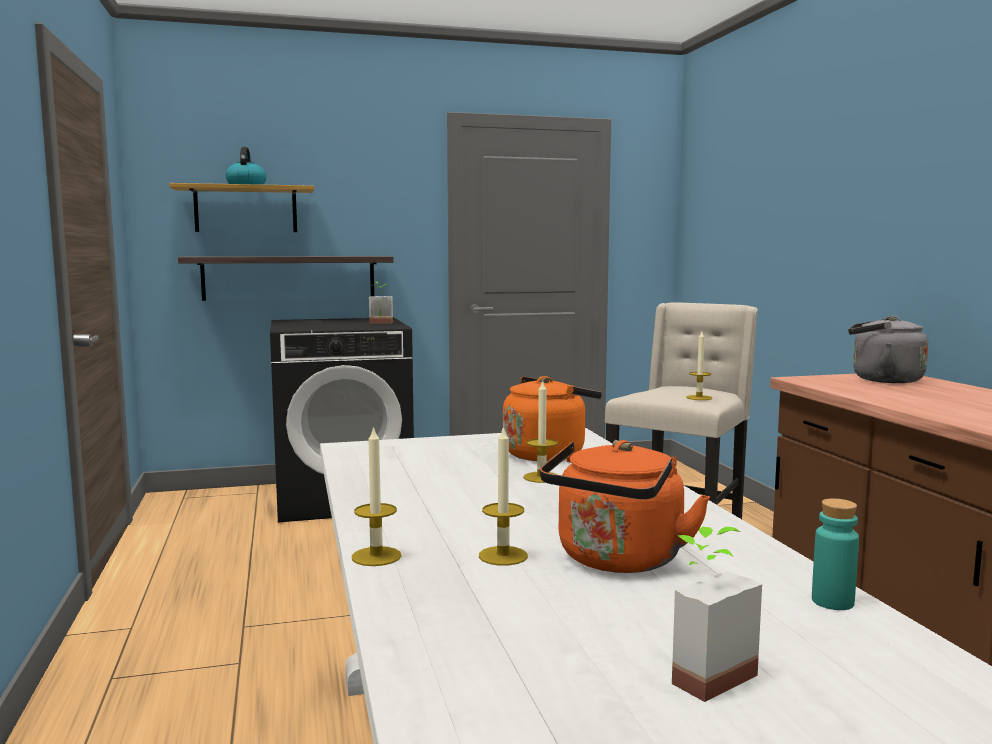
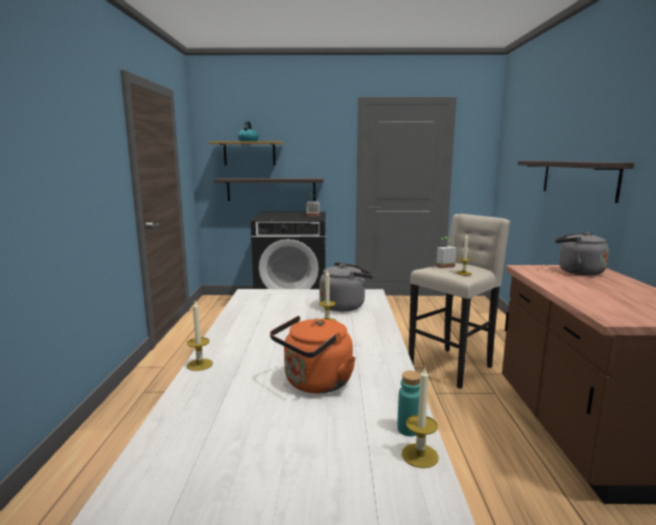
camera: 15 degrees right, 5 degrees up
candle [479,425,528,565] -> candle moved to [402,367,438,468]
orange kettle [503,376,602,461] -> grey kettle [319,262,374,312]
potted plant [672,527,762,702] -> potted plant moved to [436,236,456,268]
none -> shelf [518,161,634,203]

